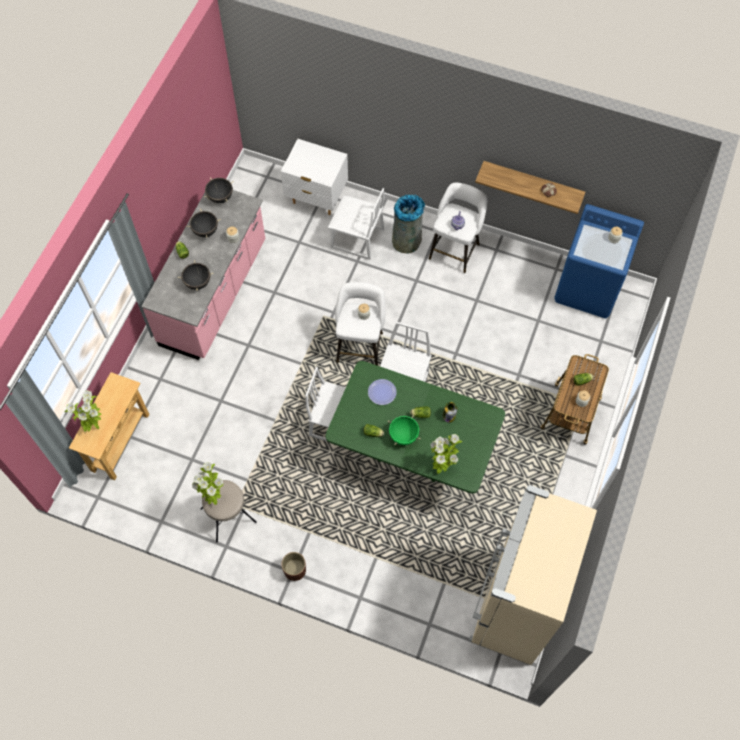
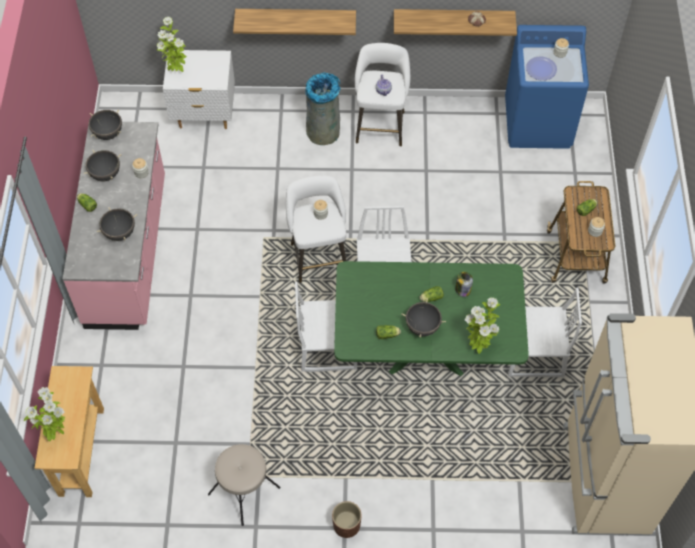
camera: 20 degrees left, 5 degrees down
potted plant [192,462,223,505] -> potted plant moved to [157,17,187,72]
white chair [328,188,384,260] -> white chair moved to [508,287,582,377]
plate [368,379,397,405] -> plate moved to [526,56,557,80]
green cooking pot [388,415,421,445] -> black cooking pot [401,299,446,338]
none -> shelf [233,9,356,35]

